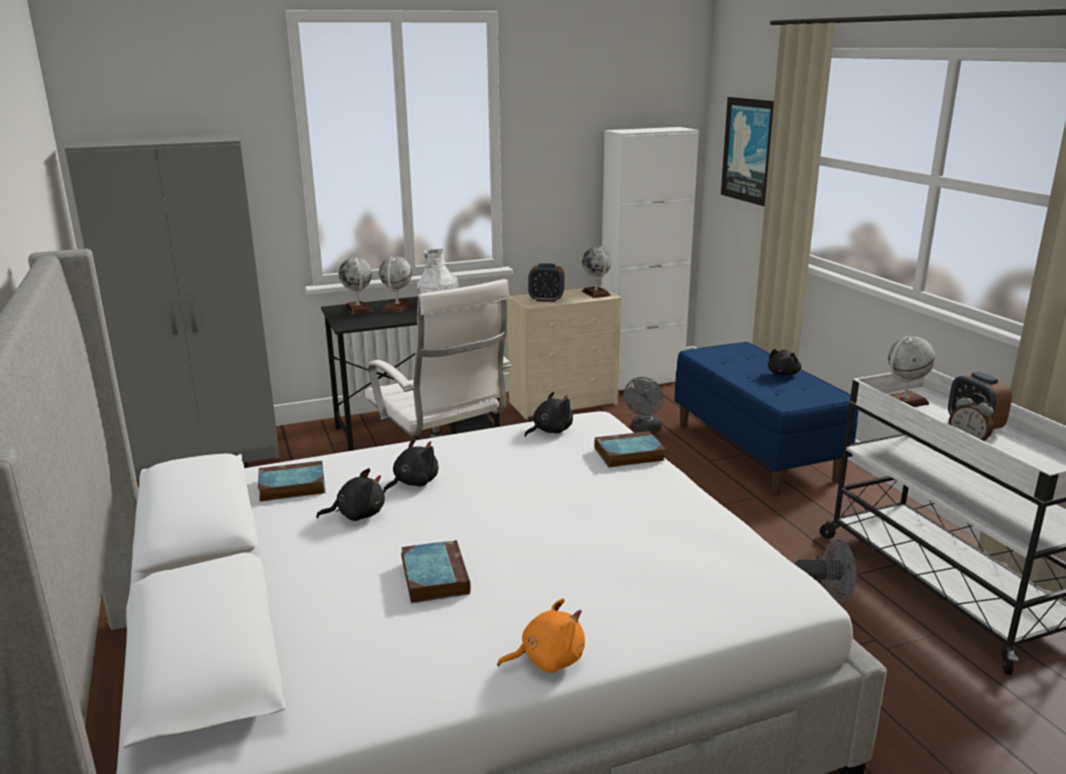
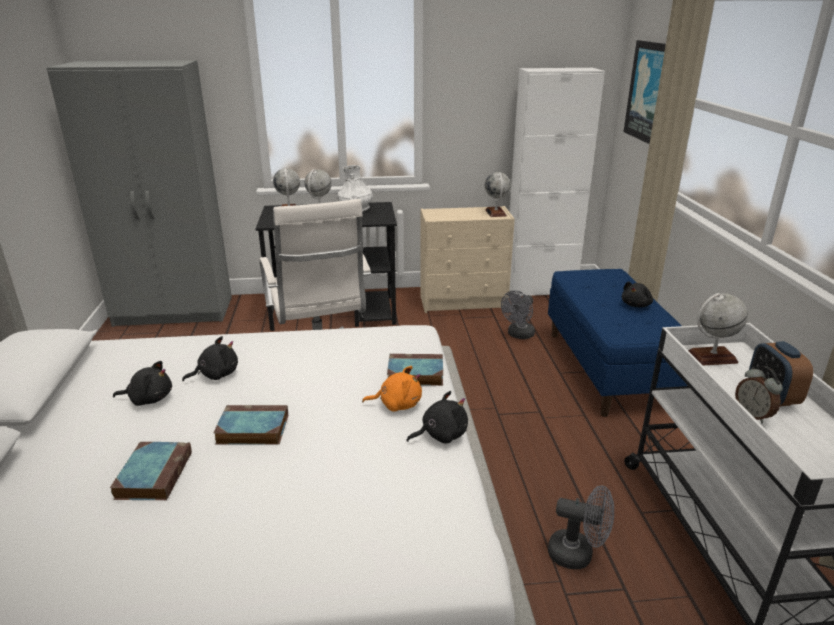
camera: 15 degrees right, 5 degrees up
book [258,461,326,502] -> book moved to [213,405,288,444]
orange plush toy [497,598,585,673] -> orange plush toy moved to [362,366,422,412]
black plush toy [524,392,573,437] -> black plush toy moved to [407,391,468,444]
alarm clock [528,263,565,302] -> none

